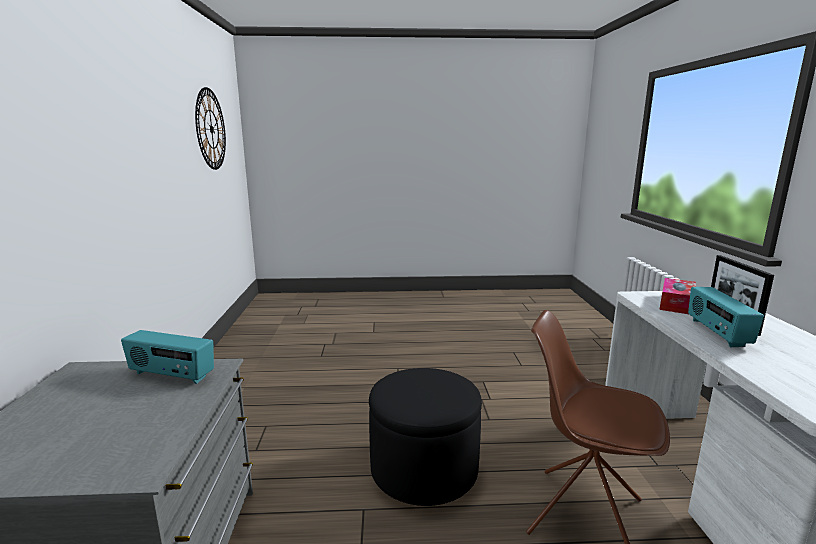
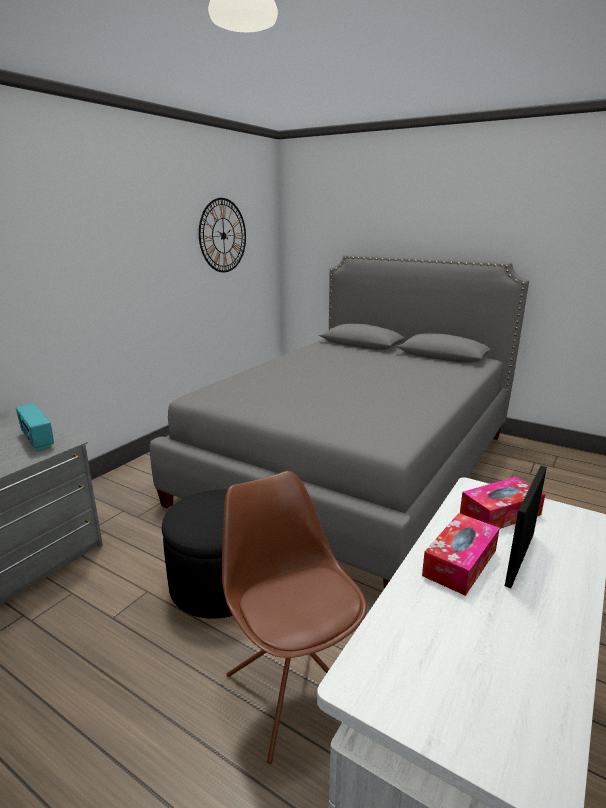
camera: 35 degrees right, 5 degrees up
radio [688,287,764,347] -> tissue box [422,513,500,596]
none -> grey bed [150,254,529,589]

